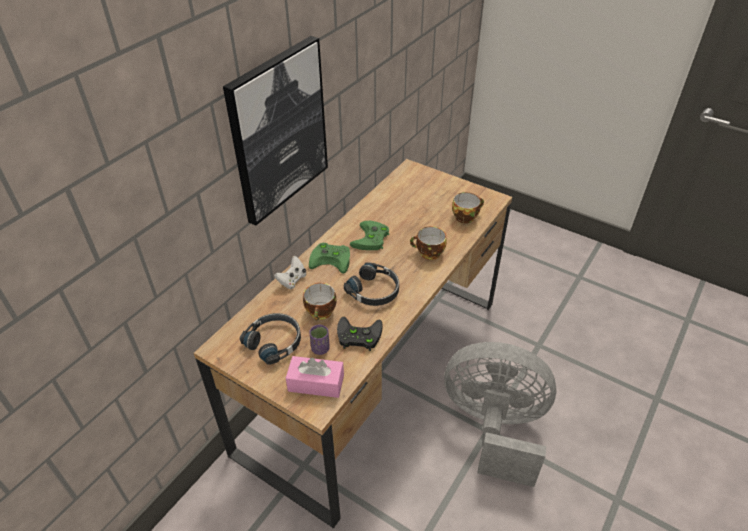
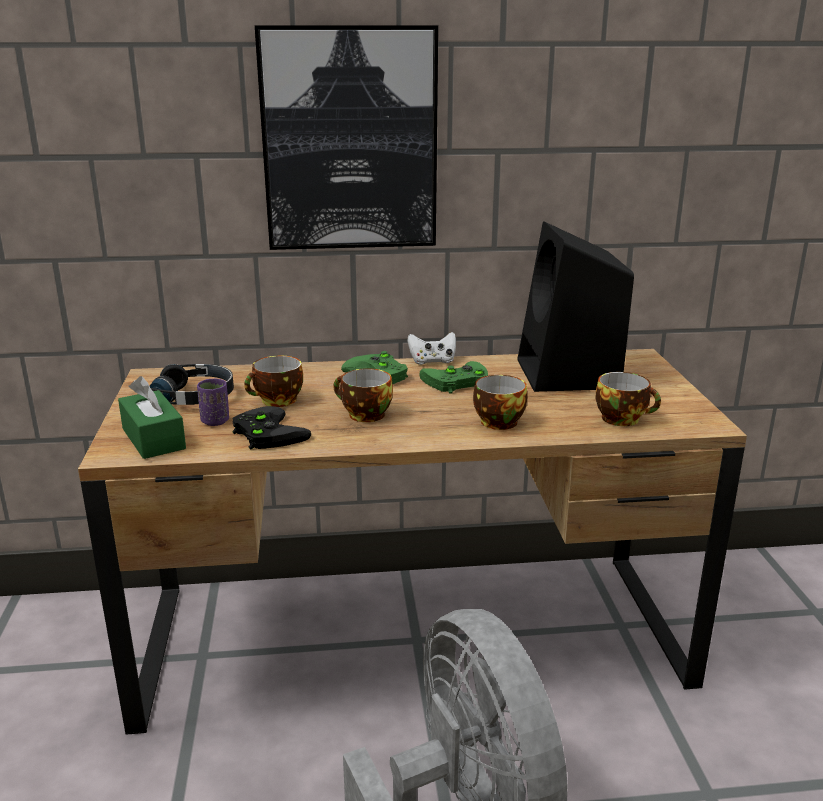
camera: 50 degrees right, 20 degrees down
white game controller [274,256,306,289] -> white game controller moved to [408,332,456,365]
pink tissue box [286,356,344,398] -> green tissue box [118,376,186,459]
black headphones [344,262,399,306] -> cup [333,368,393,422]
none -> black speaker [517,221,634,392]

